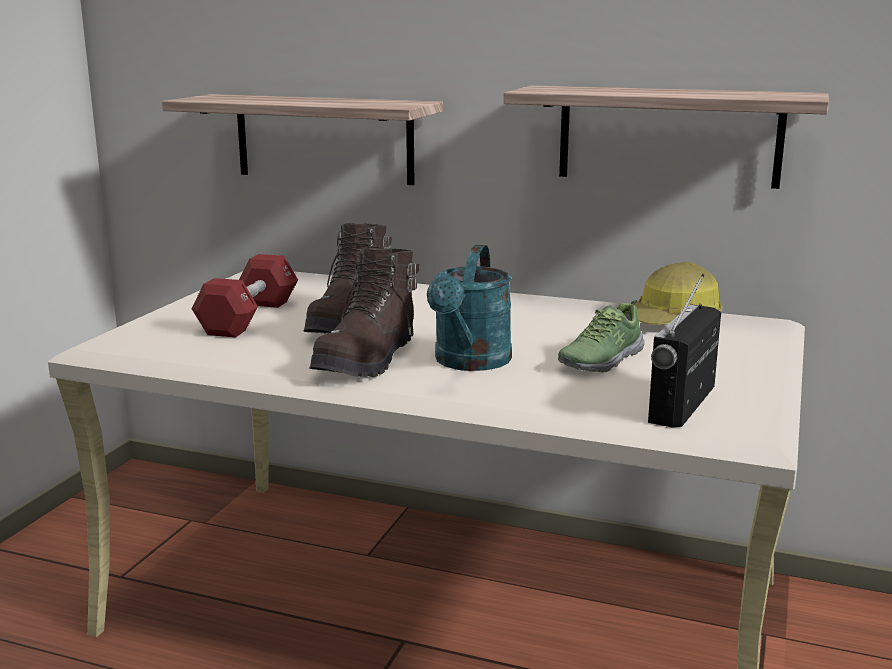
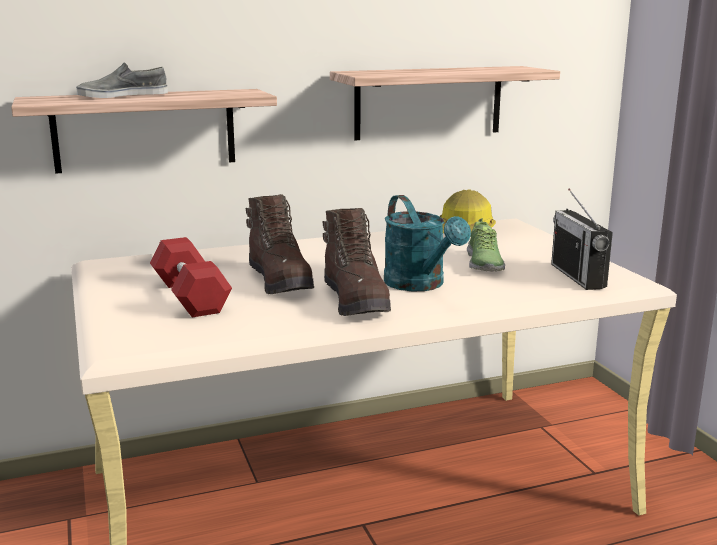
camera: 40 degrees left, 0 degrees up
none -> grey shoe [76,62,168,98]

